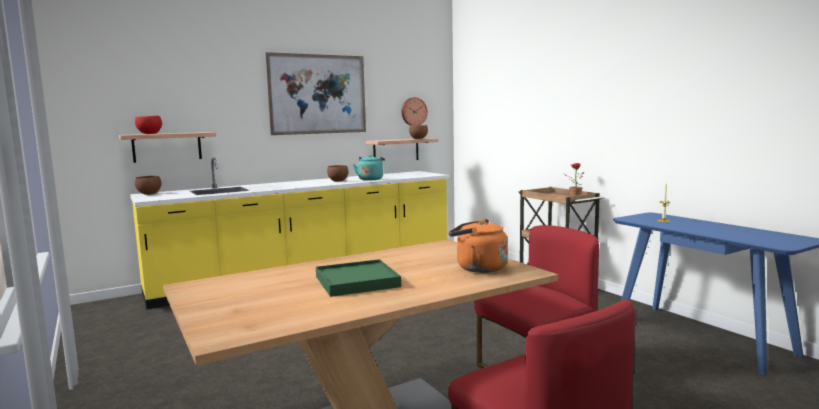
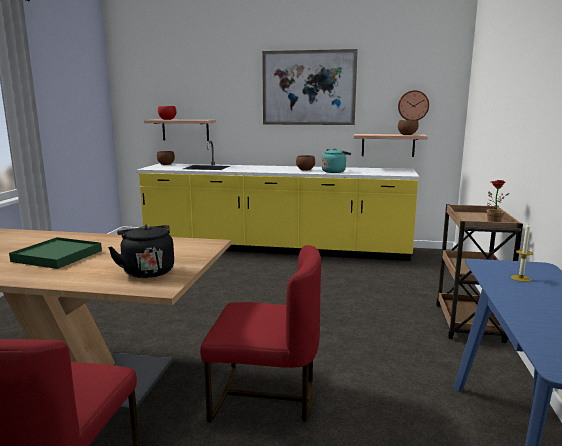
camera: 40 degrees right, 5 degrees up
orange kettle [449,219,508,273] -> black kettle [108,225,174,278]

